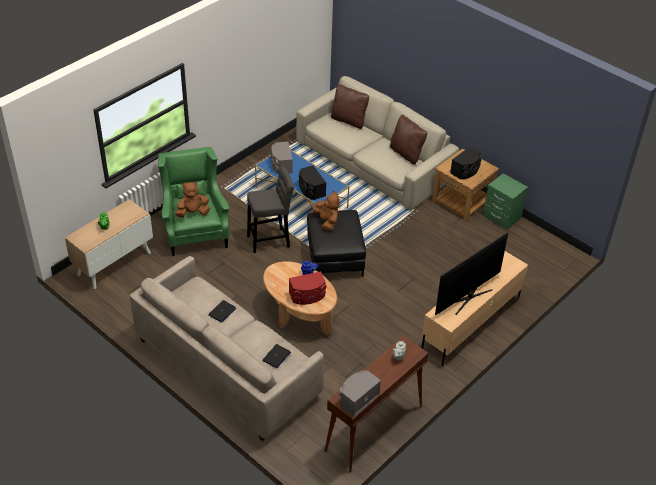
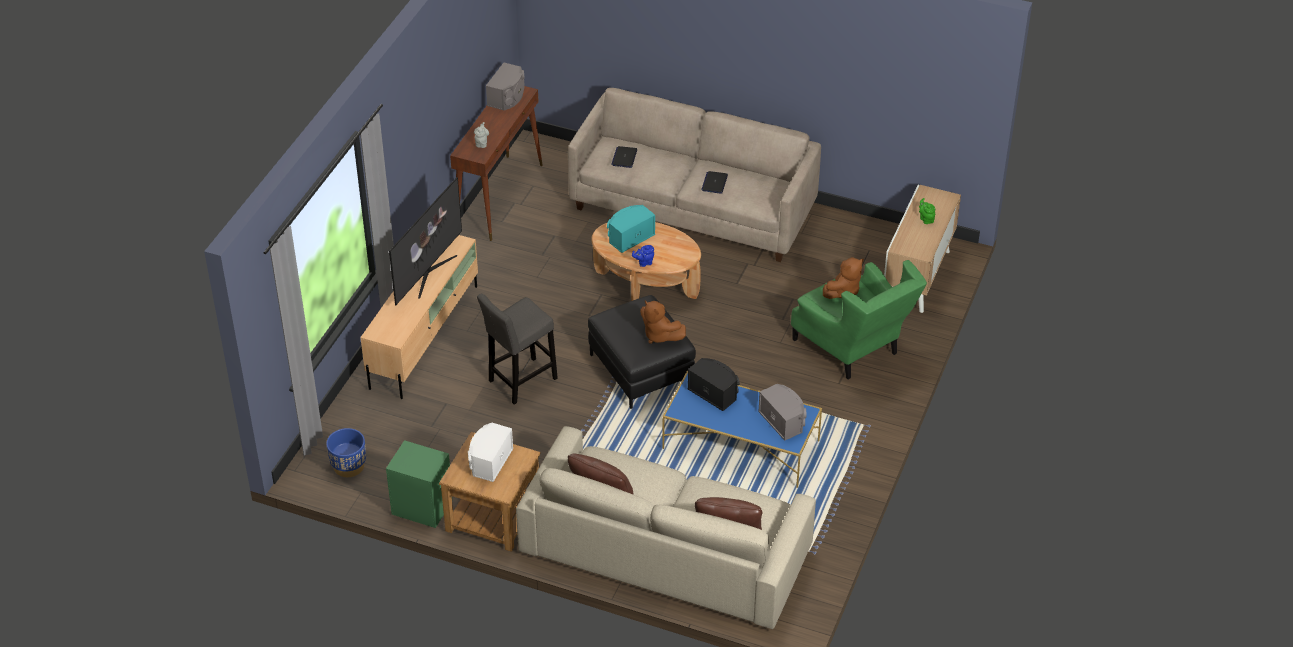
camera: 160 degrees right, 0 degrees up
grey stool [247,167,294,253] -> grey stool moved to [477,294,558,405]
red speaker [289,271,327,305] -> turquoise speaker [607,205,655,253]
black speaker [450,146,482,179] -> white speaker [468,423,513,482]
none -> blue planter [326,428,366,477]

